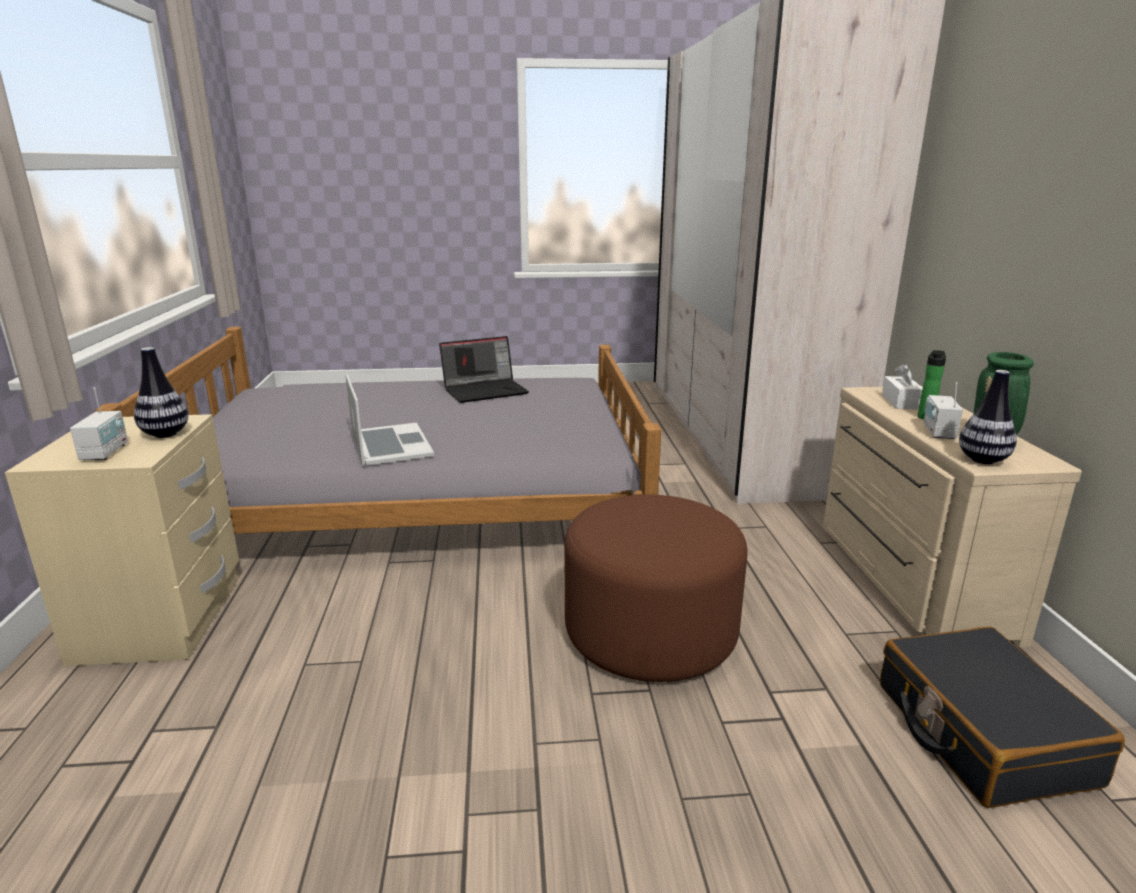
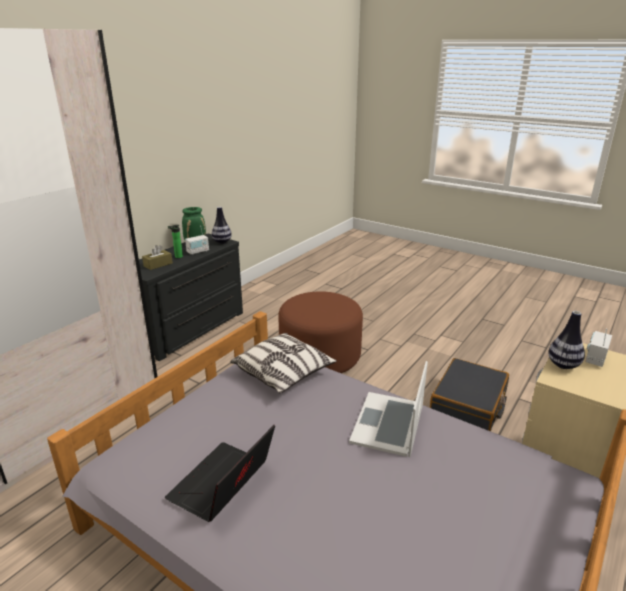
camera: 140 degrees left, 5 degrees up
laptop [439,336,529,403] -> laptop turned 75 degrees counterclockwise [165,425,275,522]
beige dresser [823,386,1082,647] -> black dresser [139,233,243,361]
black suitcase [880,627,1125,808] -> black suitcase moved to [430,358,509,431]
white tissue box [882,363,923,409] -> brown tissue box [142,245,173,270]
none -> pillow [230,333,337,393]

